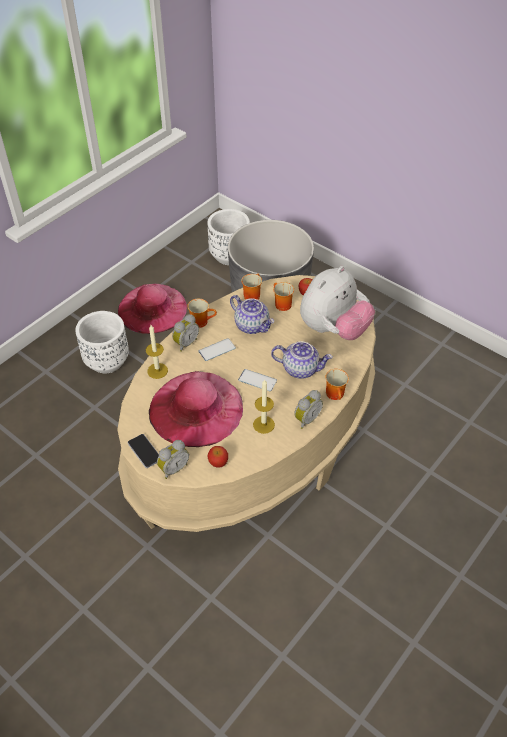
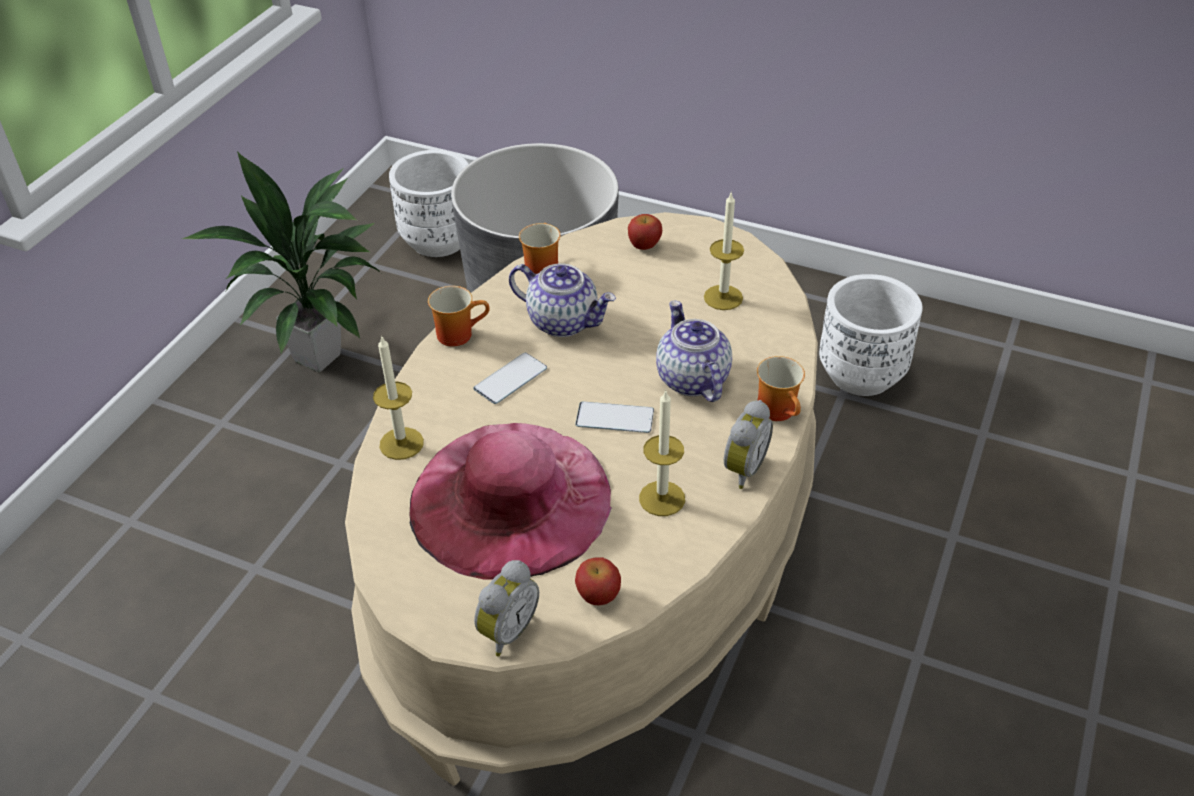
camera: 15 degrees left, 5 degrees down
white planter [75,311,129,373] -> white planter moved to [819,274,923,396]
pink hat [118,284,187,334] -> potted plant [181,151,381,372]
phone [128,434,159,468] -> none
alarm clock [172,314,199,352] -> none
teapot [271,341,333,379] -> teapot turned 105 degrees counterclockwise [656,300,732,402]
mug [273,282,294,311] -> none
plush toy [300,266,375,340] -> candle [704,193,744,310]

